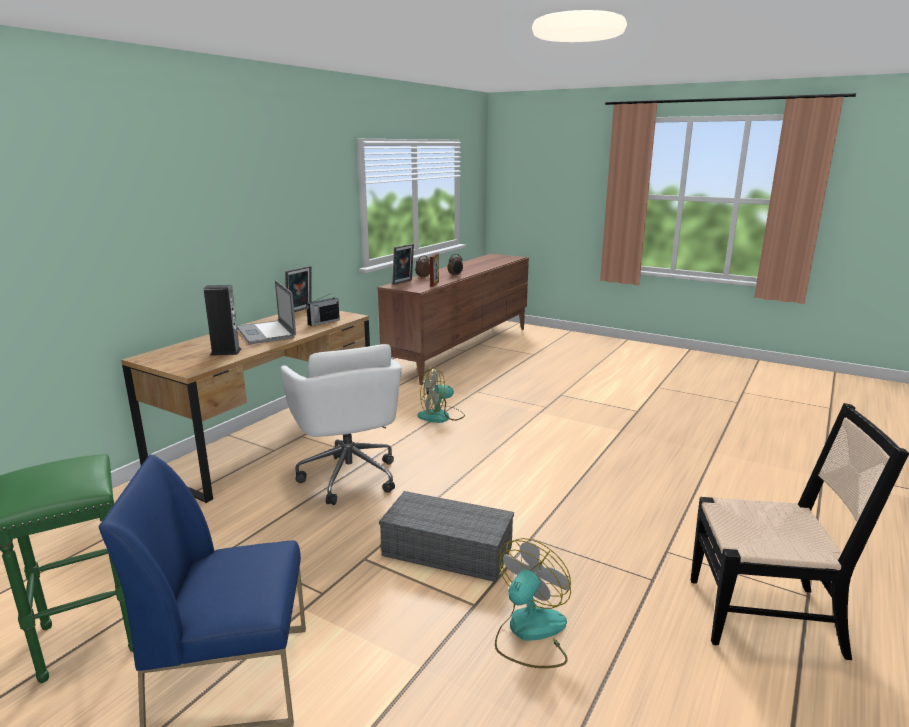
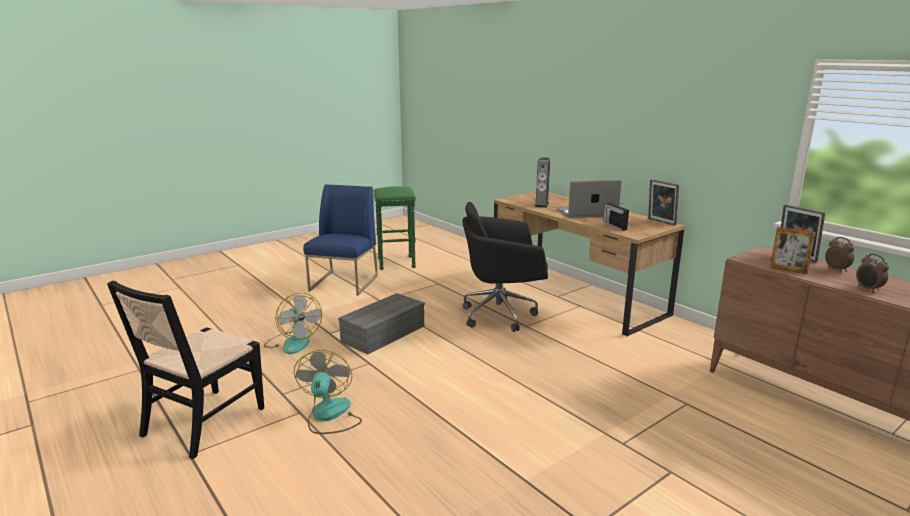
camera: 110 degrees right, 0 degrees up
white office chair [280,344,402,505] -> black office chair [462,202,548,332]
fan [417,368,465,423] -> fan moved to [294,350,362,434]

